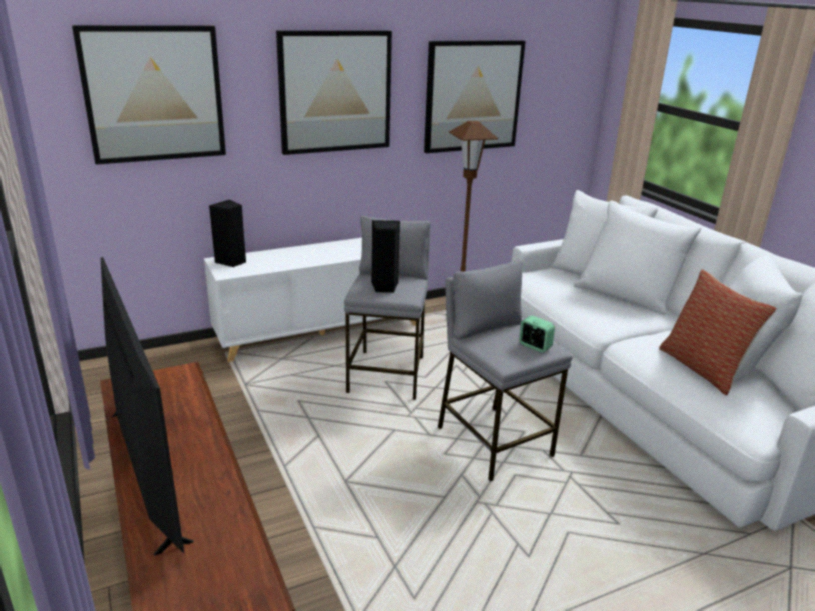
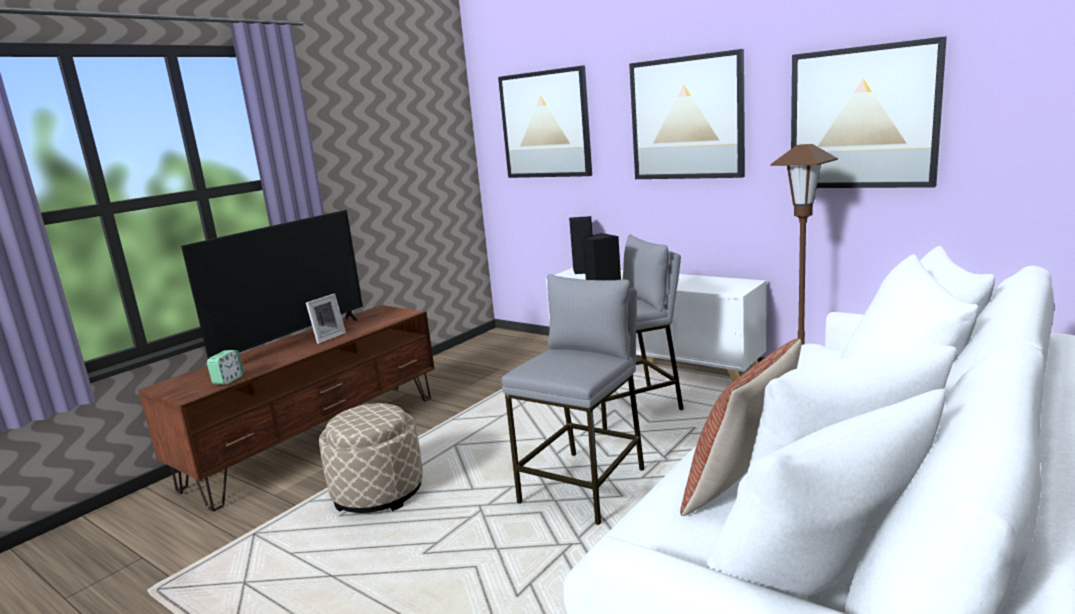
camera: 65 degrees right, 10 degrees down
alarm clock [519,315,555,353] -> alarm clock moved to [207,350,244,385]
none -> picture frame [306,293,346,344]
none -> beige ottoman [319,403,423,513]

